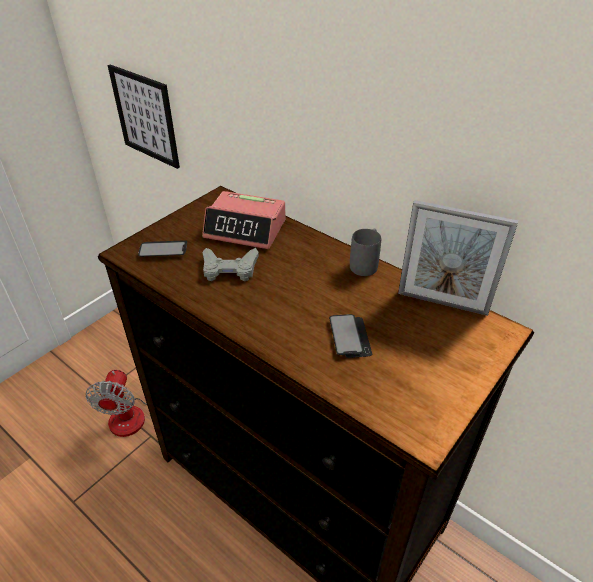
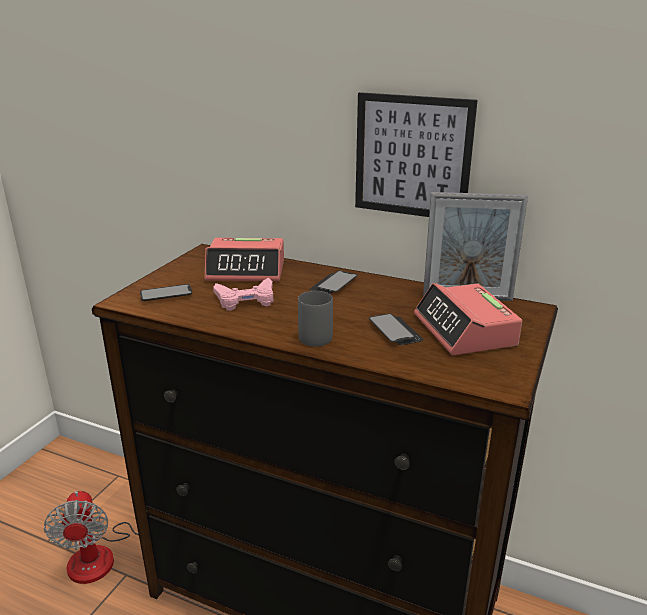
camera: 15 degrees left, 15 degrees down
picture [108,64,180,169] -> picture moved to [355,92,478,217]
grey game controller [202,248,259,281] -> pink game controller [213,278,274,311]
grey mug [350,228,381,276] -> grey mug moved to [298,291,333,347]
none -> phone [310,271,358,294]
none -> alarm clock [414,283,522,355]

